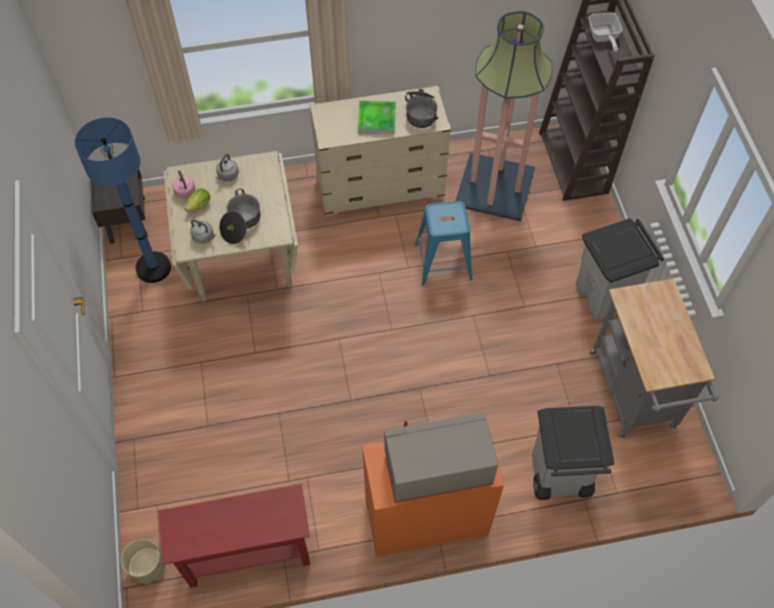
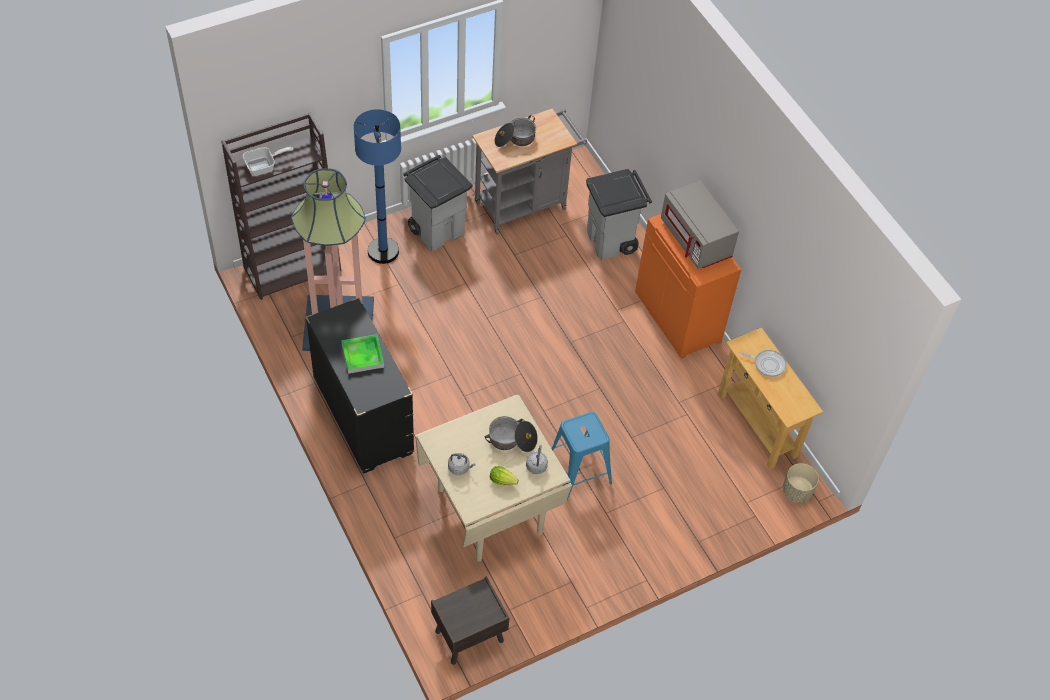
camera: 110 degrees left, 5 degrees down
blue floor lamp [75,117,171,283] -> blue floor lamp moved to [354,109,401,264]
red console table [159,484,310,588] -> beige console table [718,327,823,469]
pink kettle [172,170,195,199] -> none
beige dresser [310,86,451,216] -> black dresser [306,297,415,474]
cooking pot [405,89,439,128] -> cooking pot moved to [494,115,536,147]
blue stool [415,201,472,286] -> blue stool moved to [552,412,612,500]
none -> frying pan [739,350,786,377]

